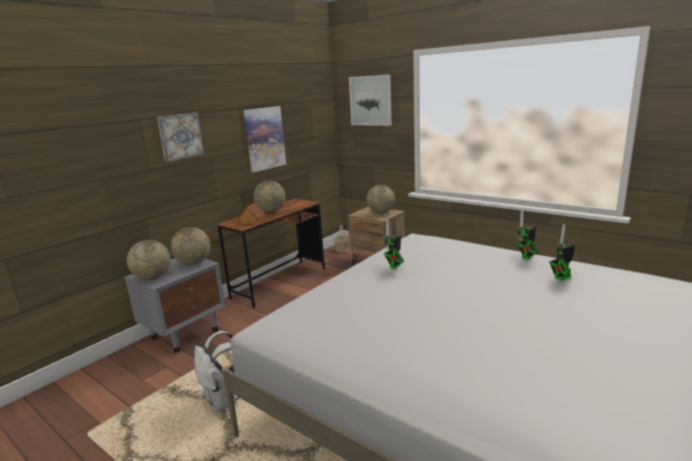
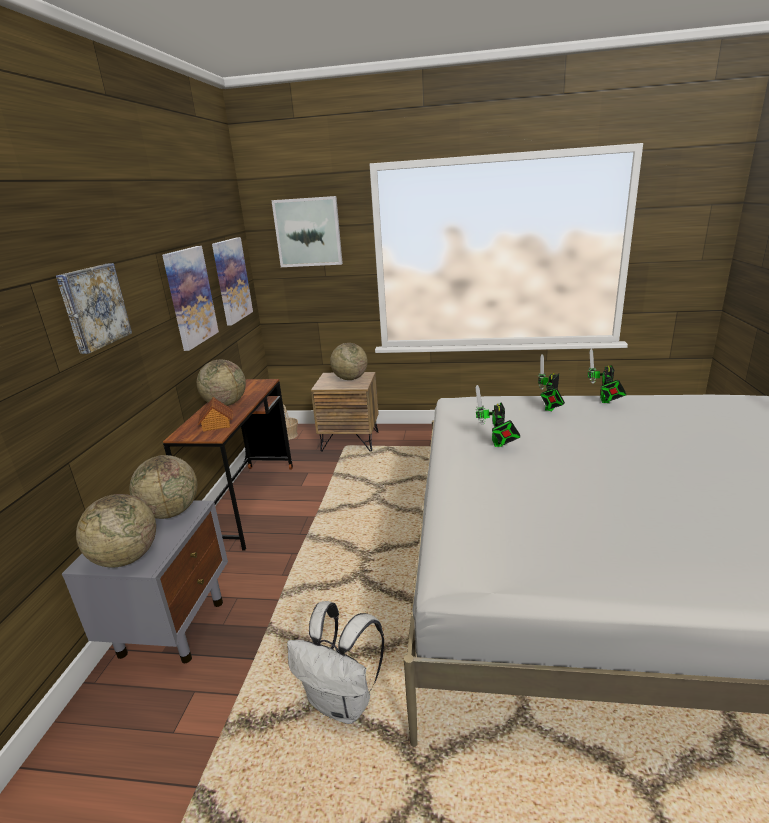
camera: 30 degrees left, 5 degrees up
toy robot [549,224,575,281] -> toy robot moved to [538,354,565,411]
none -> picture [212,237,253,326]

